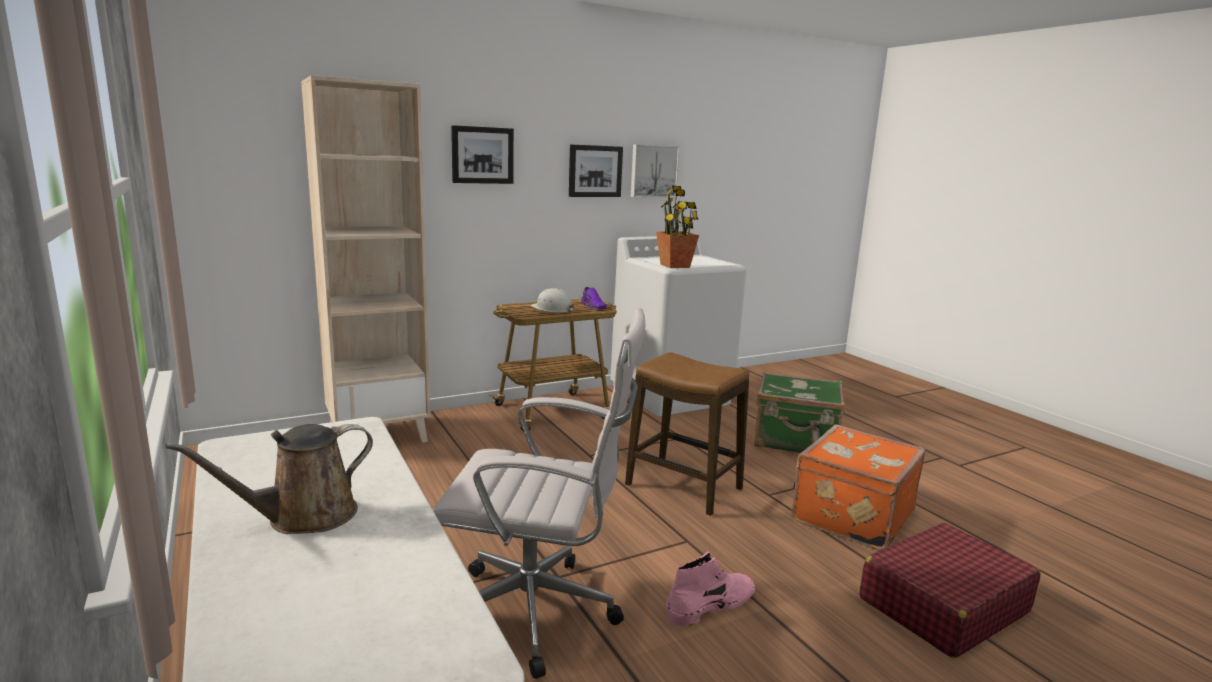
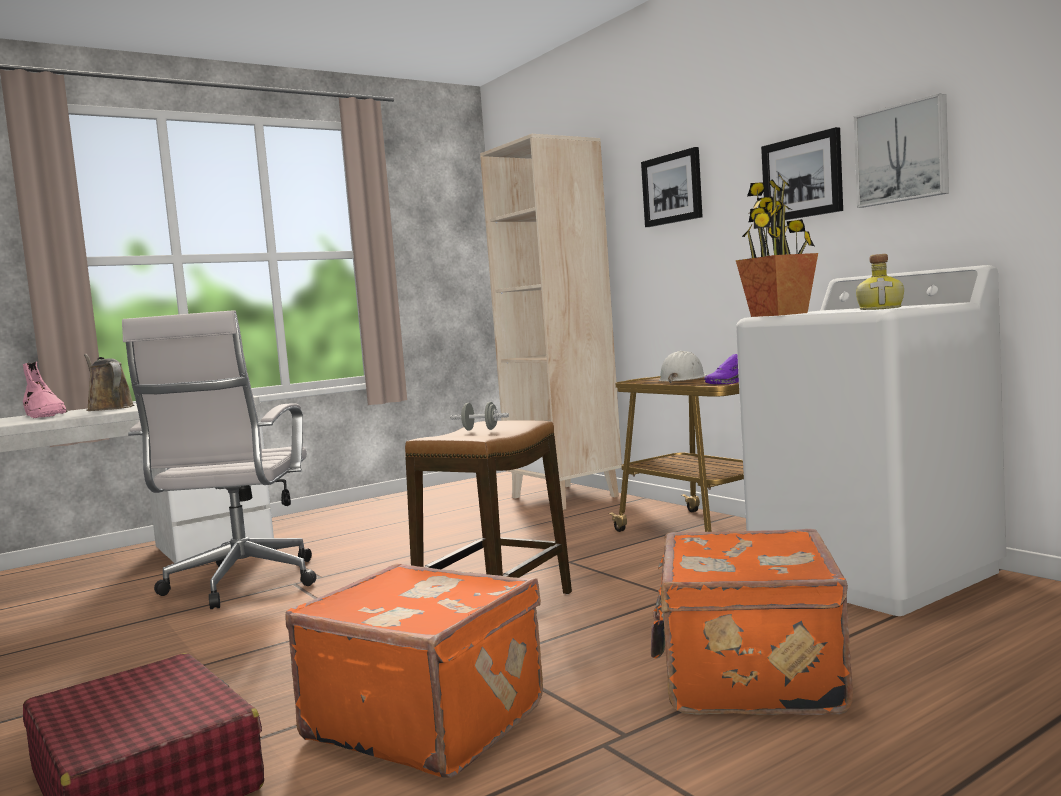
camera: 85 degrees right, 10 degrees down
pink boot [666,551,755,627] -> pink boot moved to [23,361,68,418]
green suitcase [754,371,845,453] -> orange suitcase [651,529,853,715]
none -> grey dumbbell [450,402,509,431]
none -> bottle [856,254,904,310]

